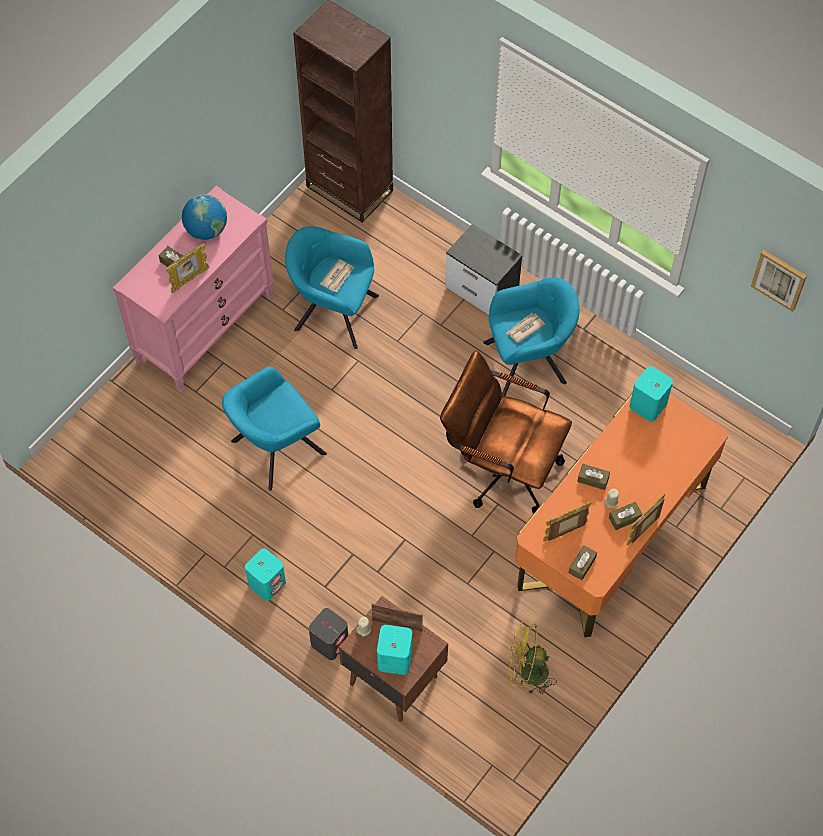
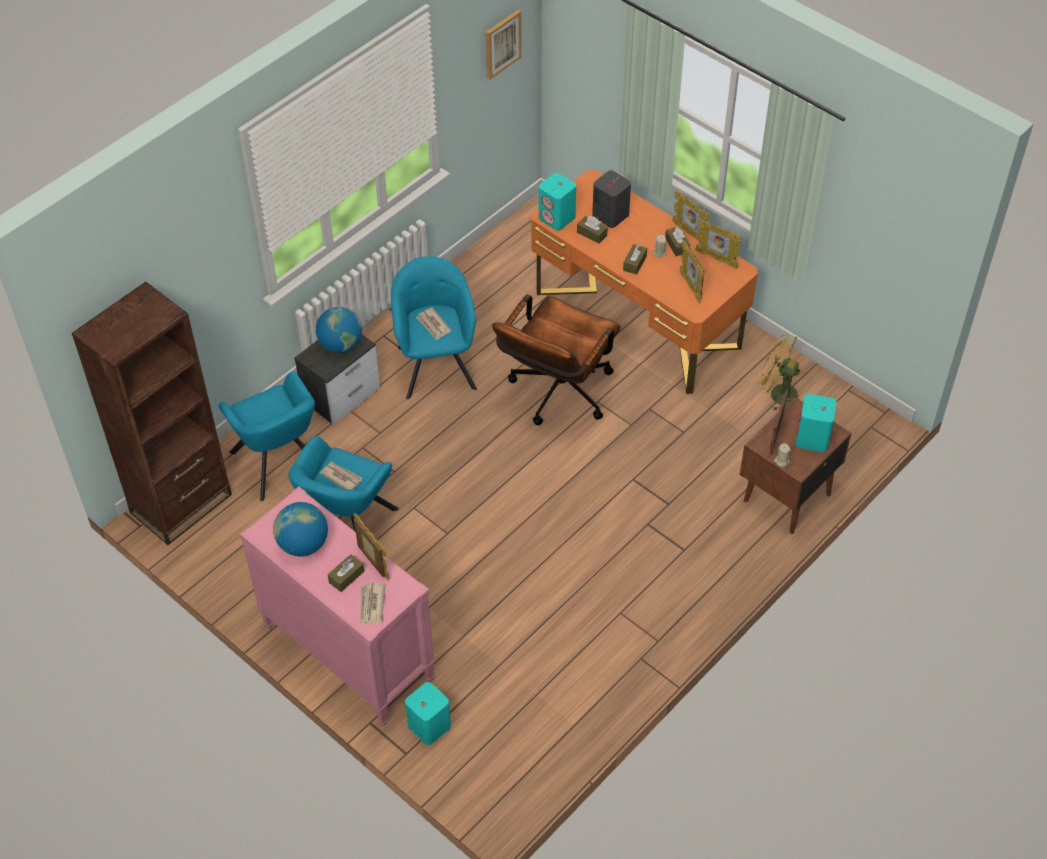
camera: 85 degrees left, 10 degrees down
turquoise armchair [222,367,327,491] -> turquoise armchair moved to [219,372,315,502]
turquoise speaker [245,548,286,601] -> turquoise speaker moved to [405,682,451,745]
grey speaker [309,608,348,660] -> grey speaker moved to [592,170,631,228]
yellow fan [508,622,557,695] -> yellow fan turned 105 degrees clockwise [758,333,800,410]
brown tissue box [568,545,597,580] -> brown tissue box moved to [577,216,608,244]
none -> globe [316,307,362,353]
none -> newspaper [360,583,385,625]
none -> picture frame [695,219,741,268]

